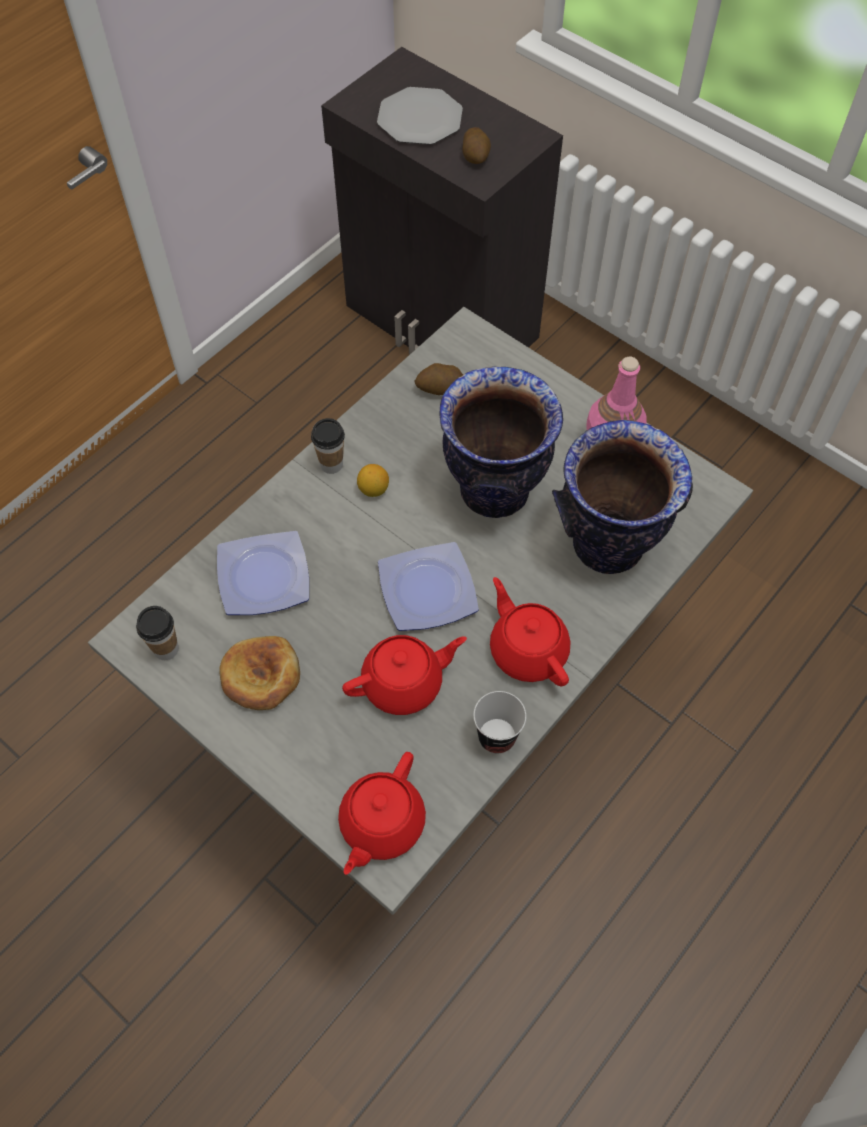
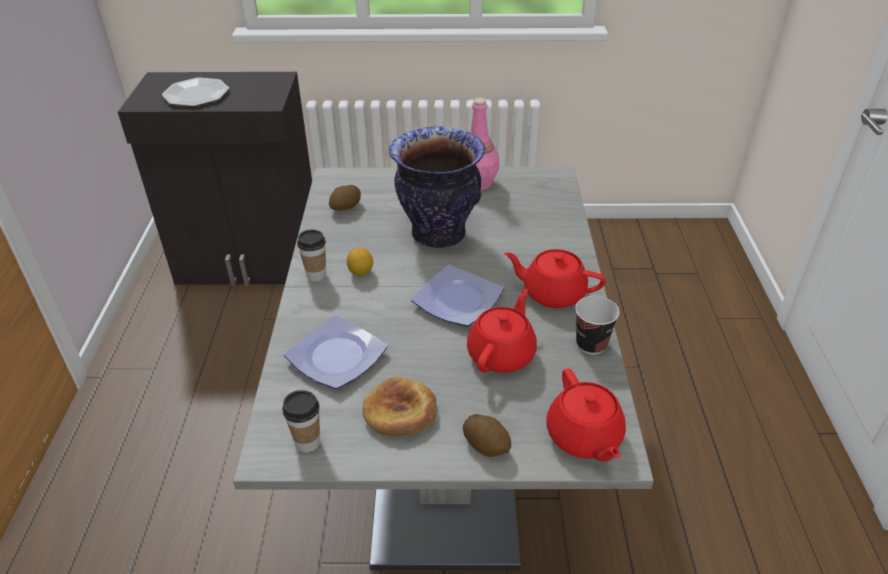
camera: 40 degrees left, 20 degrees down
potato [463,127,491,164] -> potato moved to [463,414,511,457]
vase [552,420,693,574] -> none

